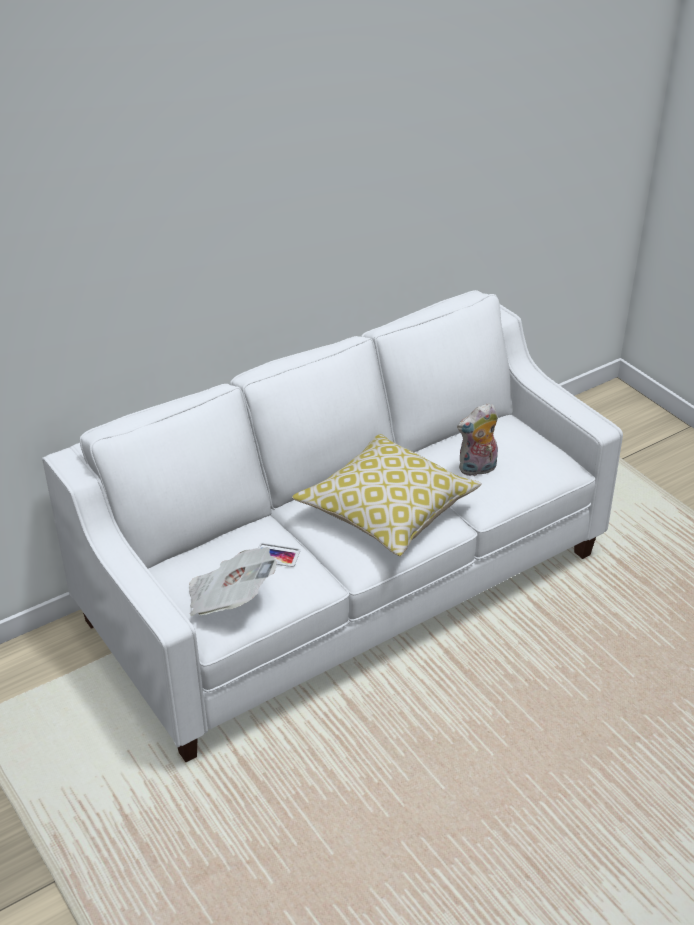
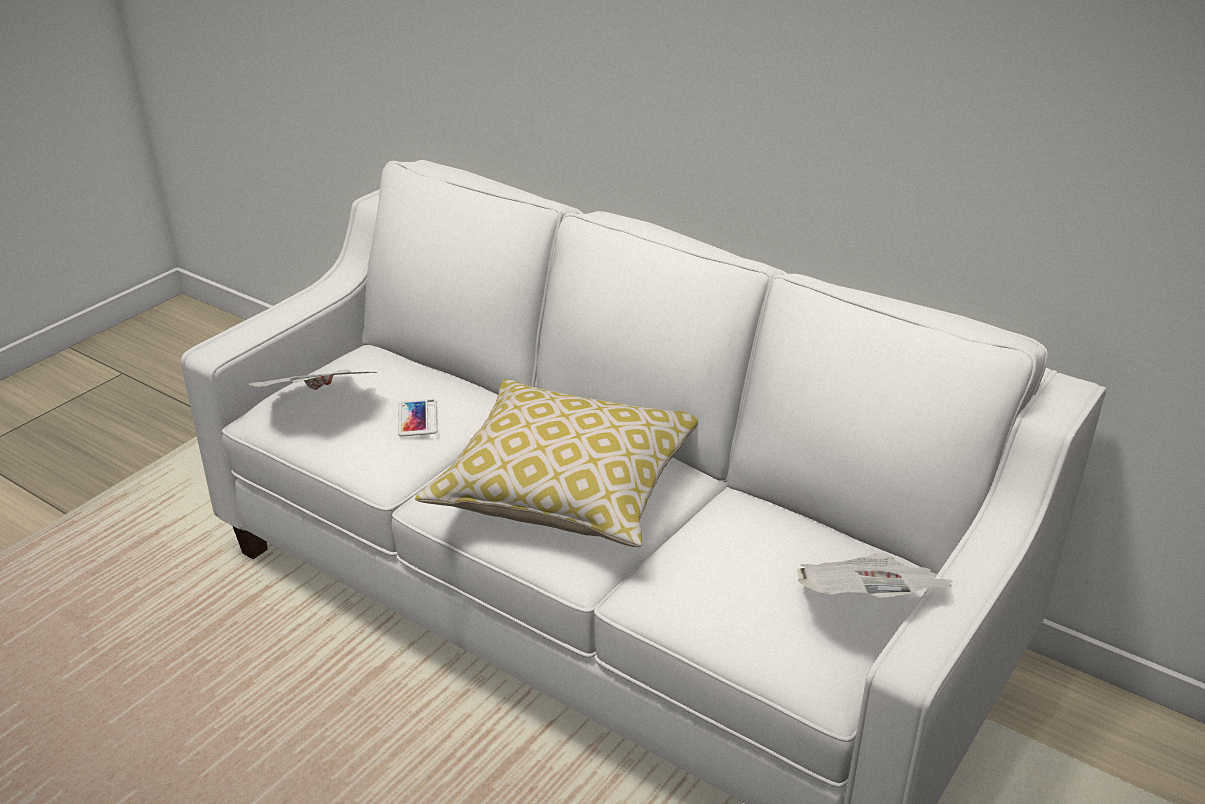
camera: 70 degrees right, 5 degrees down
plush toy [457,403,498,477] -> none
none -> newspaper [797,554,953,598]

